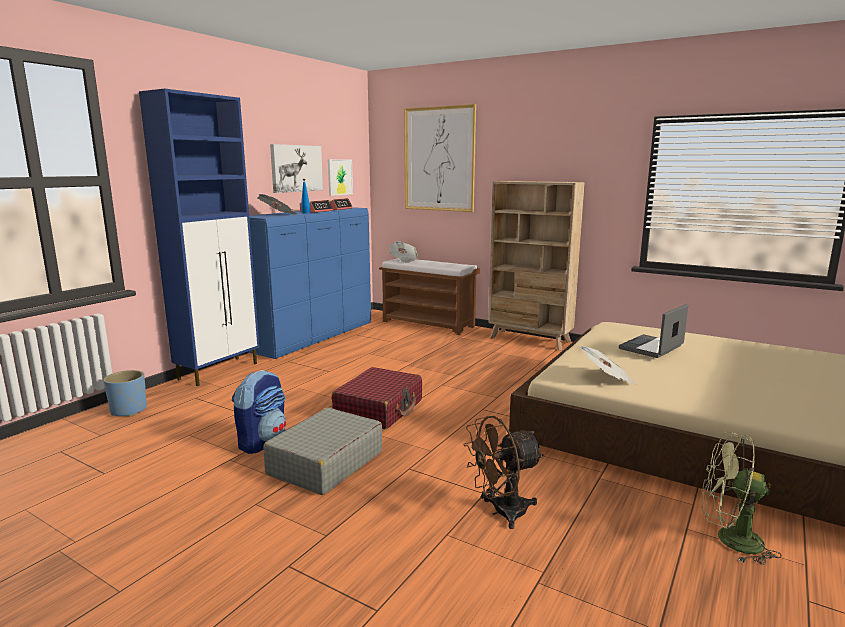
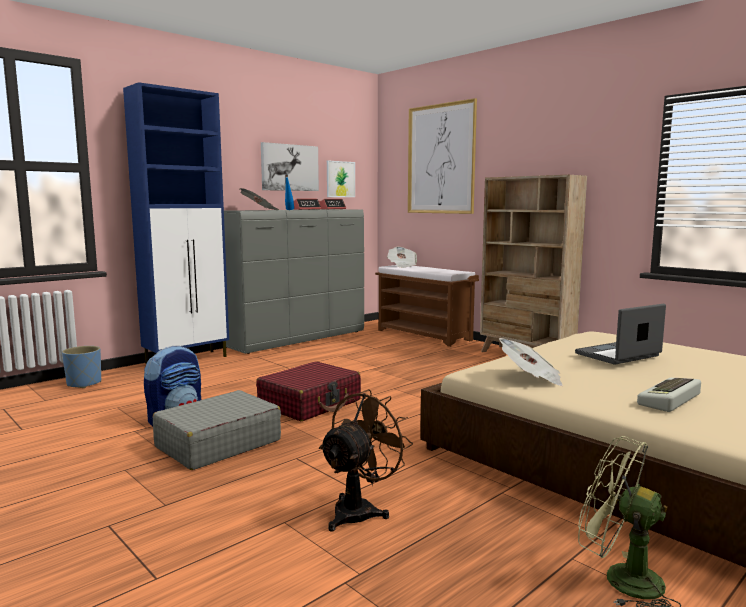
camera: 15 degrees right, 5 degrees down
blue dresser [249,207,371,359] -> grey dresser [224,209,364,354]
brown fan [463,416,544,529] -> brown fan turned 135 degrees clockwise [319,389,413,532]
none -> keyboard [637,378,701,412]

